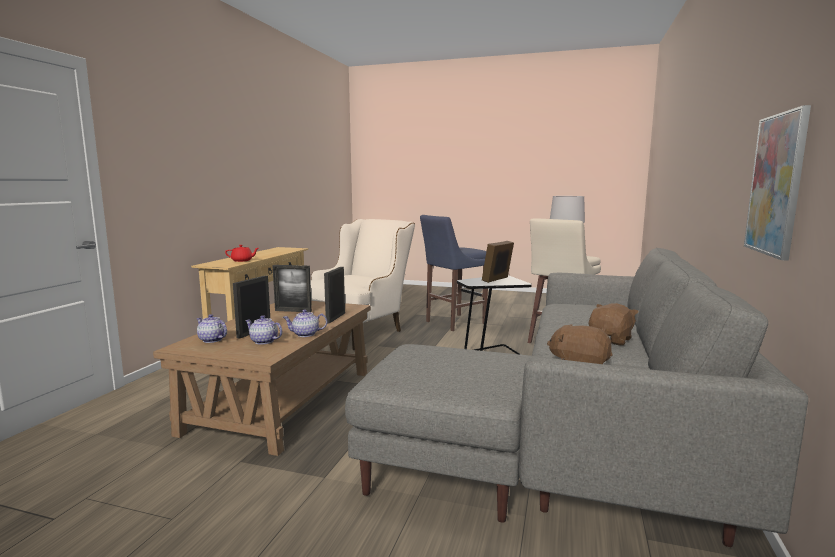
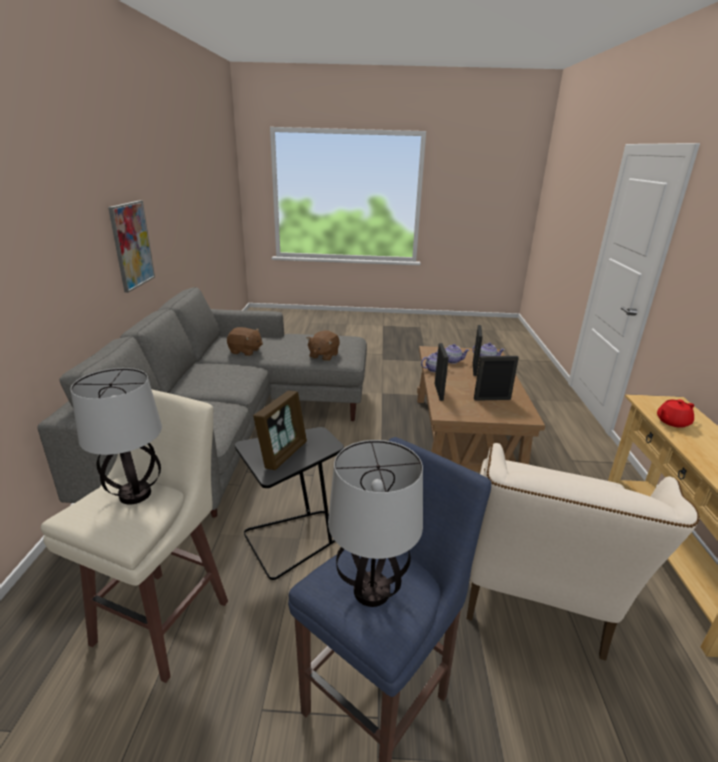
camera: 165 degrees right, 15 degrees up
brown plush toy [589,303,639,345] -> brown plush toy moved to [307,331,340,361]
none -> table lamp [328,440,423,607]

